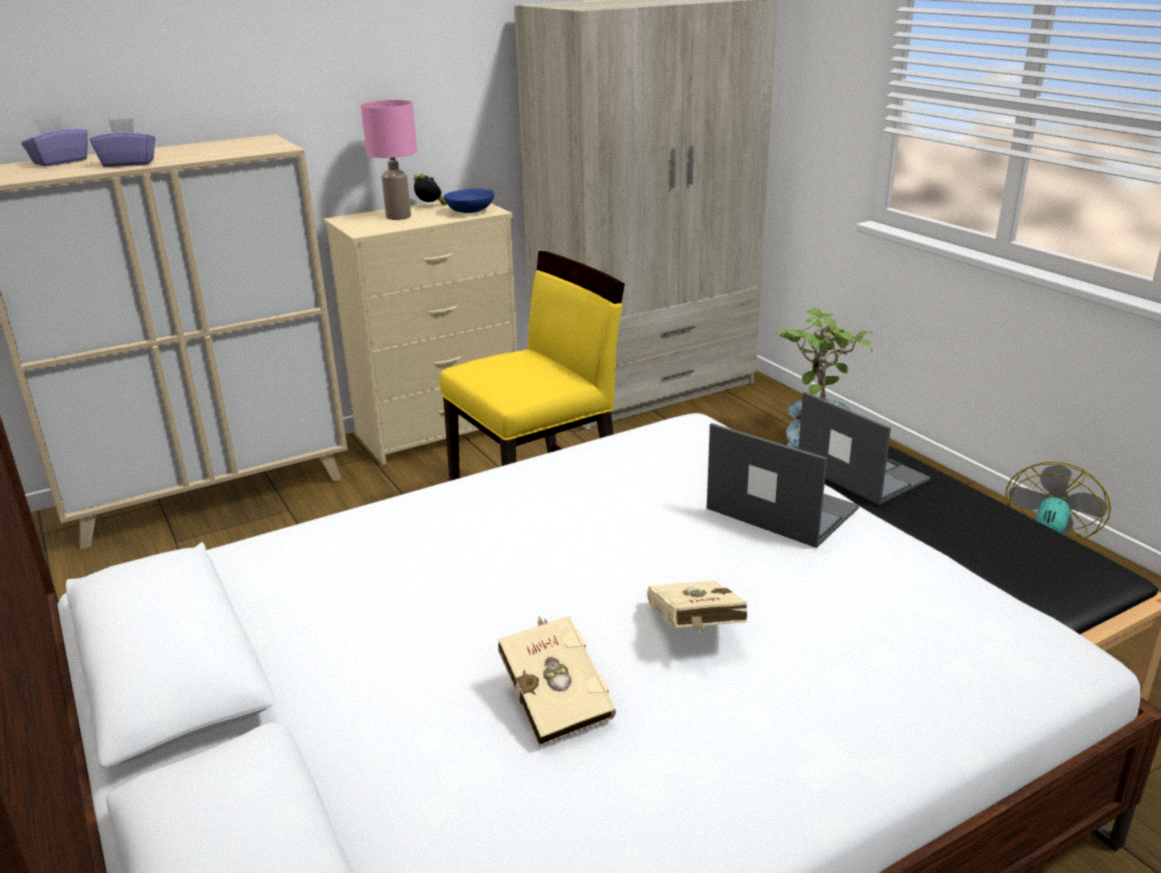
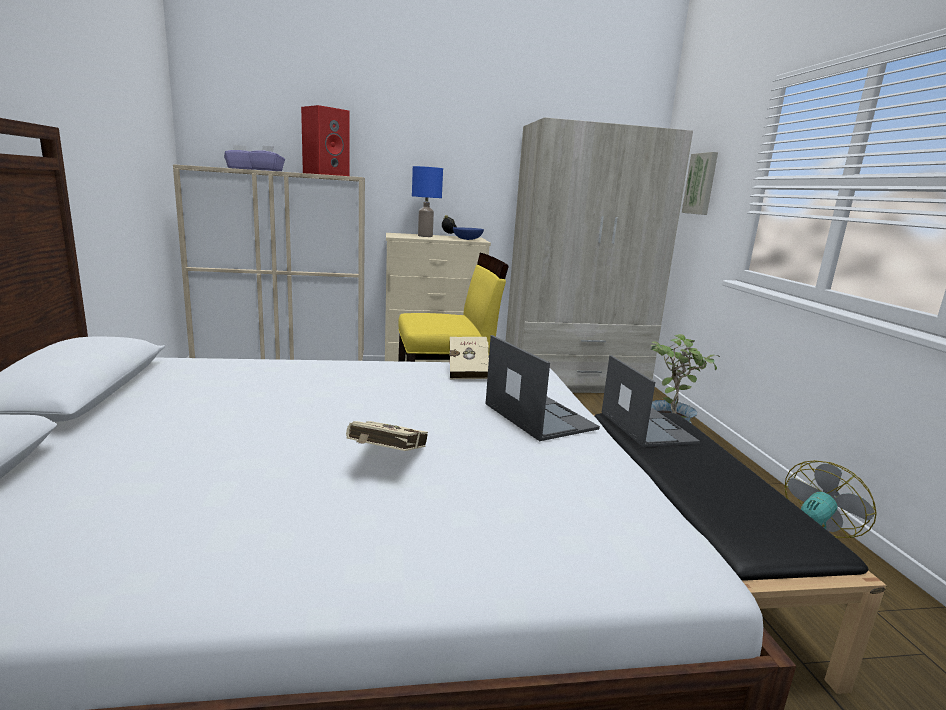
camera: 20 degrees right, 10 degrees down
pink table lamp [361,100,417,220] -> blue table lamp [412,166,443,237]
beige book [498,616,616,747] -> beige book moved to [450,337,489,379]
none -> red speaker [301,105,350,176]
none -> picture [682,152,718,215]

